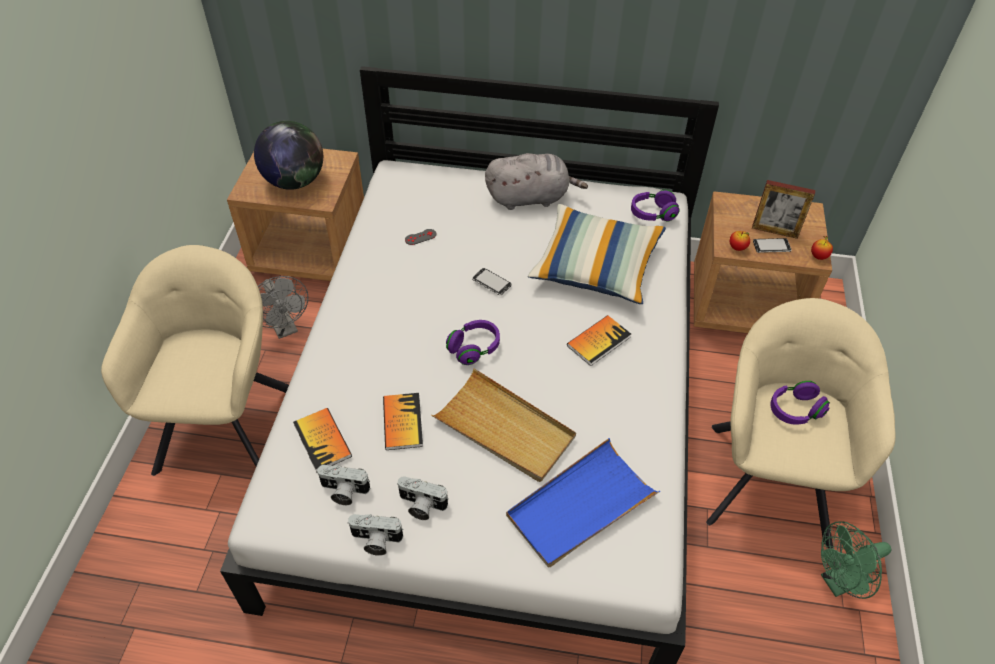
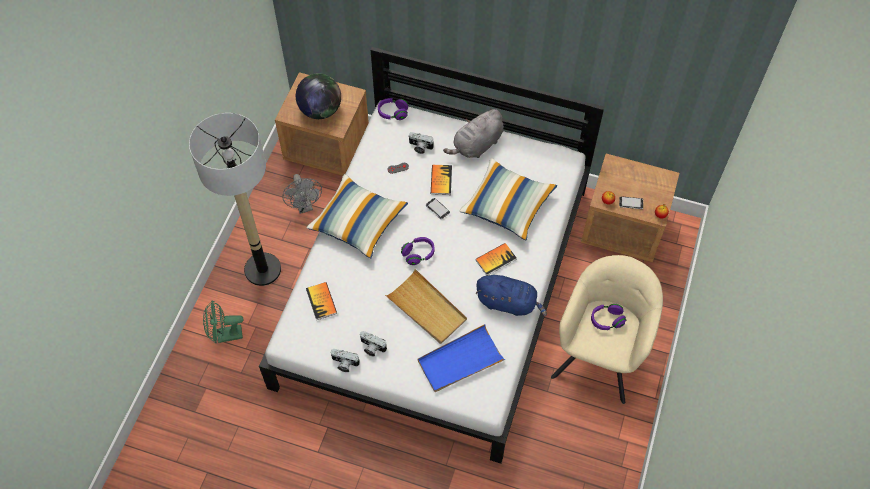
camera: 10 degrees right, 10 degrees up
beige armchair [101,245,289,476] -> floor lamp [189,113,281,286]
camera [317,465,370,505] -> camera moved to [409,132,434,154]
book [383,393,423,450] -> book moved to [431,165,452,195]
grey plush toy [485,153,588,210] -> grey plush toy turned 135 degrees clockwise [443,109,503,158]
purple headphones [631,190,680,222] -> purple headphones moved to [378,98,408,120]
picture frame [752,180,815,239] -> none
green fan [821,521,891,599] -> green fan moved to [203,300,243,343]
none -> pillow [306,174,408,259]
none -> blue plush toy [475,275,547,316]

